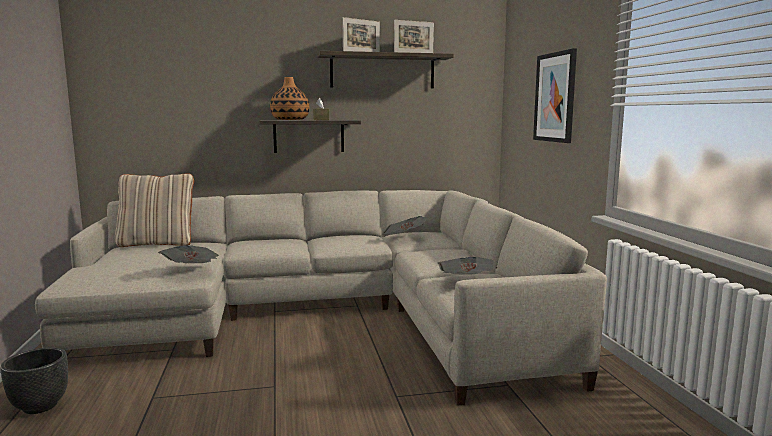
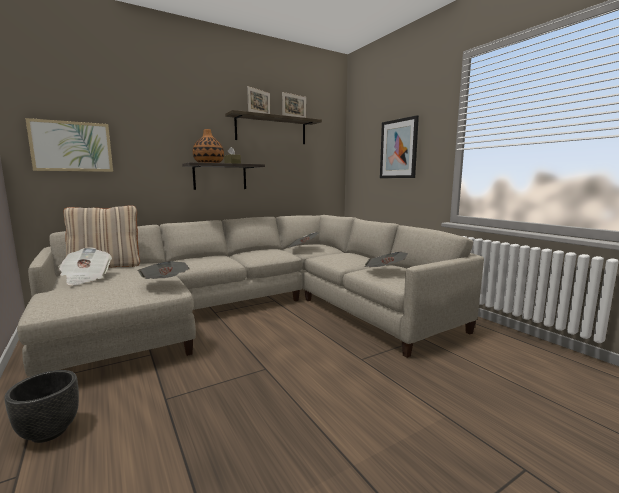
camera: 20 degrees left, 0 degrees up
none -> picture [25,118,113,172]
none -> newspaper [58,247,112,286]

